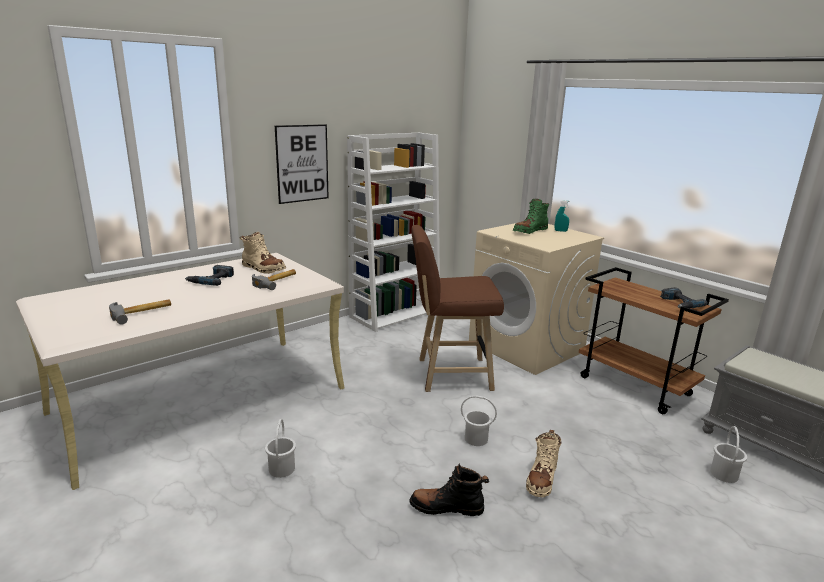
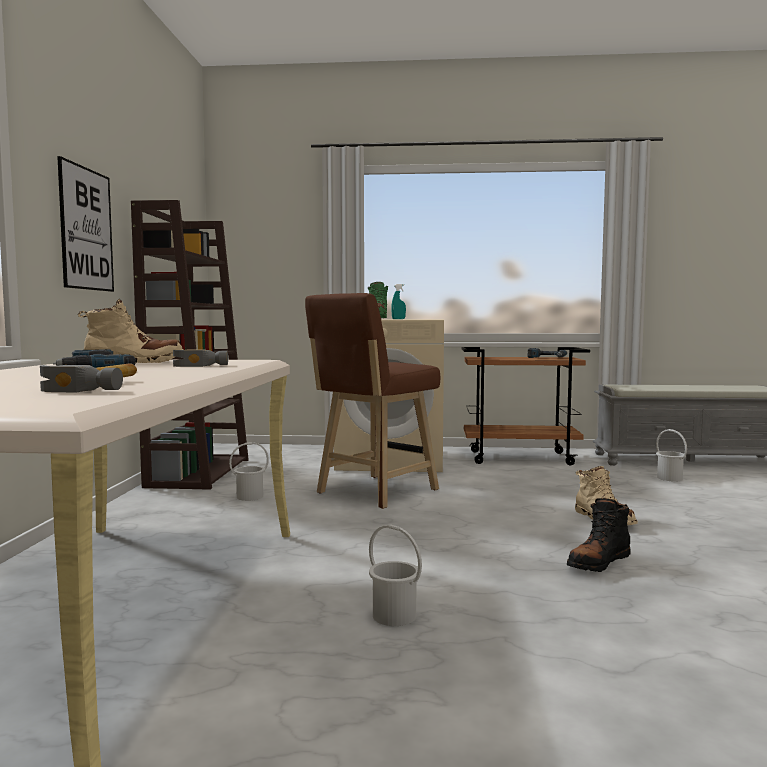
camera: 45 degrees left, 15 degrees down
white bookcase [347,132,440,332] -> brown bookcase [131,200,249,490]
white bucket [461,396,497,446] -> white bucket moved to [229,442,269,501]

